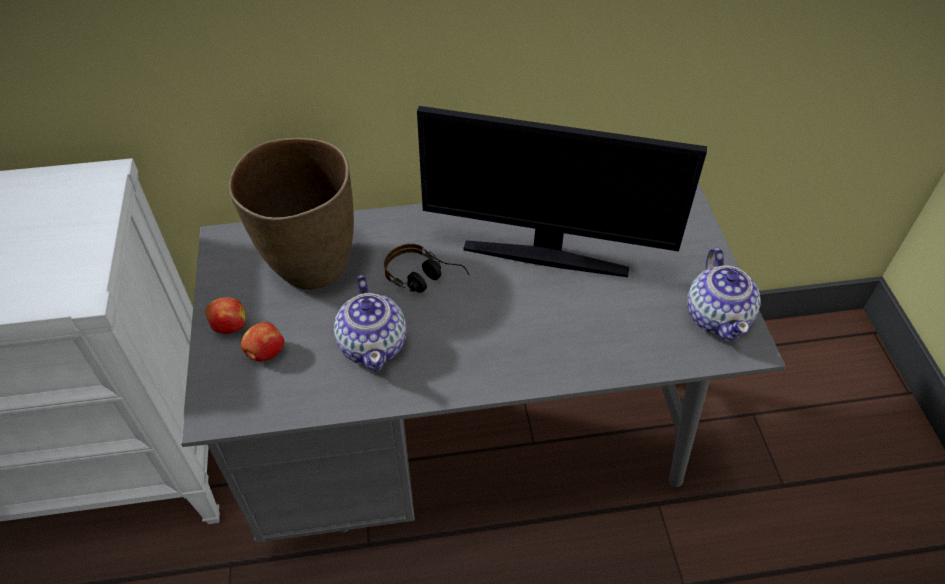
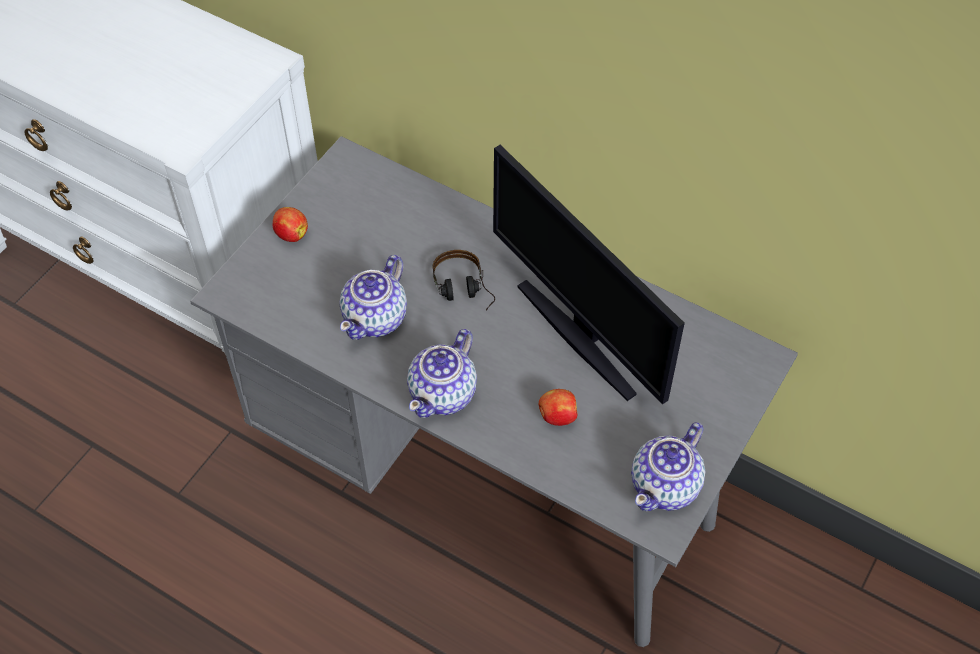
camera: 40 degrees right, 5 degrees up
brown vase [229,138,354,290] -> none
apple [241,322,284,361] -> apple moved to [539,389,577,426]
none -> teapot [407,329,477,418]

